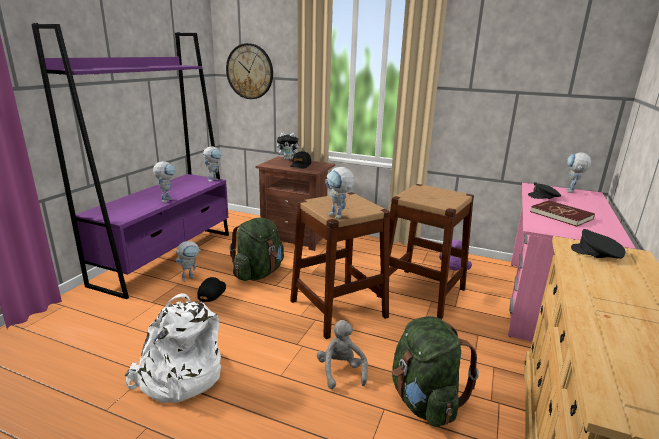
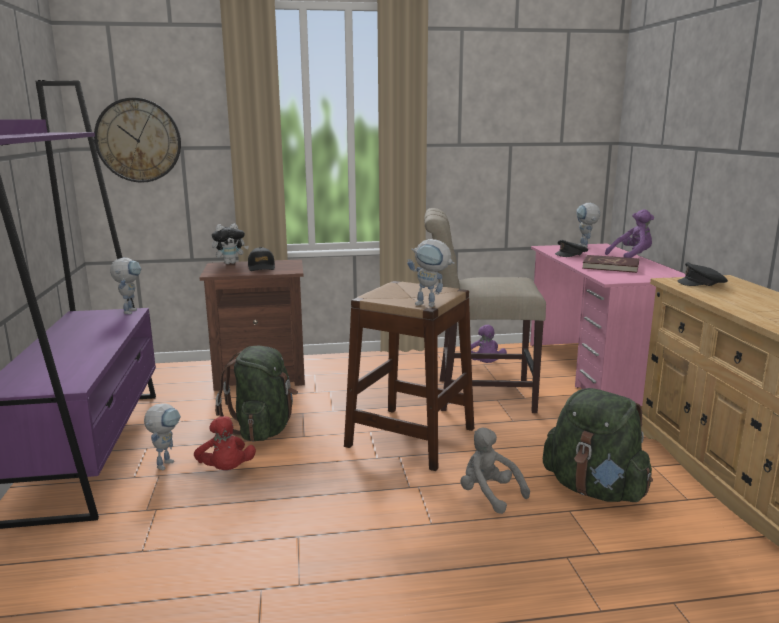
camera: 30 degrees left, 5 degrees down
white backpack [125,293,221,403] -> none
toy robot [153,161,176,203] -> none
black cap [198,277,226,302] -> red plush toy [194,416,256,470]
brown stool [377,184,474,320] -> beige chair [424,208,546,413]
none -> purple plush toy [605,209,654,258]

